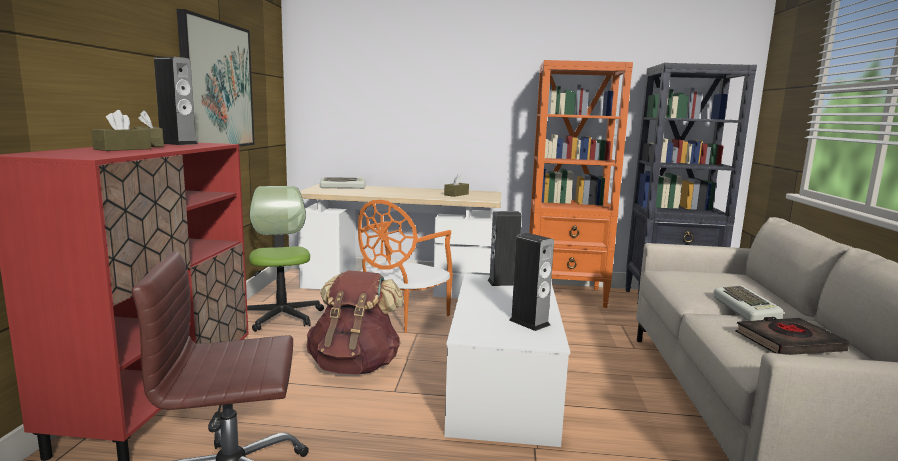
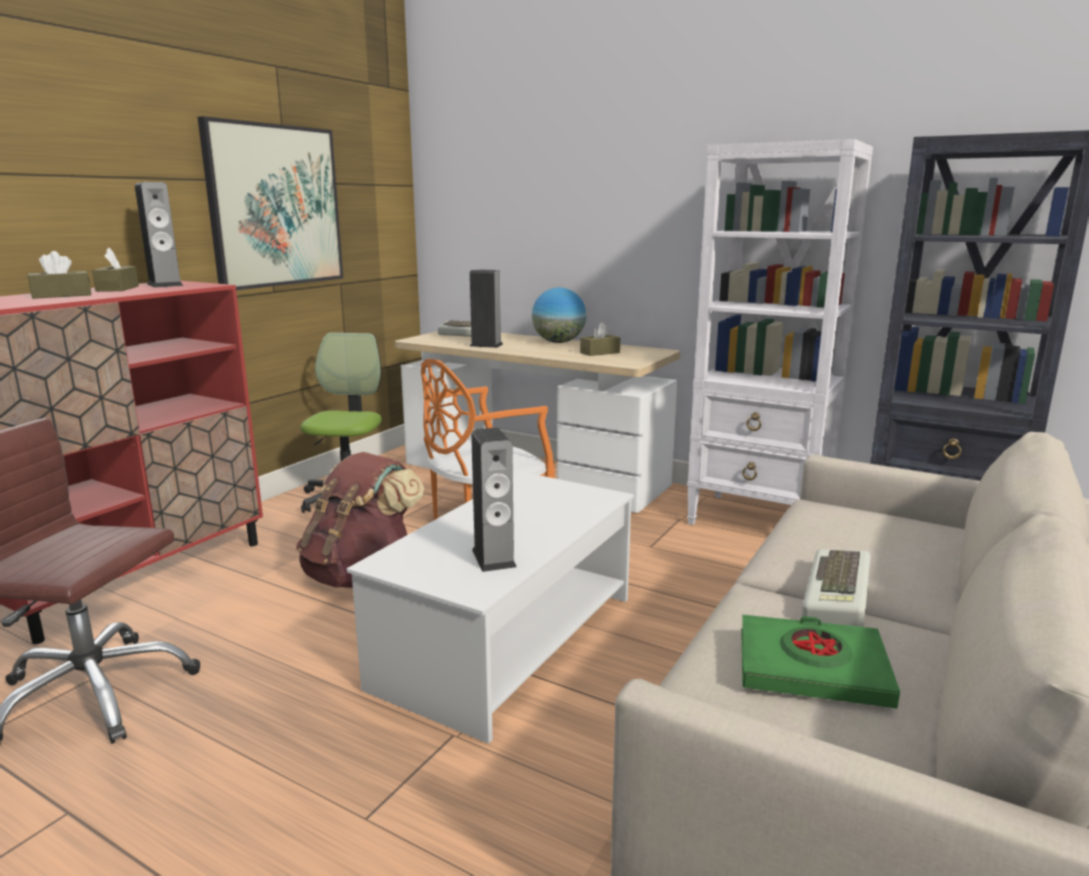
camera: 25 degrees right, 5 degrees up
speaker [488,211,522,286] -> speaker moved to [470,269,503,348]
orange bookcase [529,60,633,308] -> white bookcase [687,139,873,525]
black book [735,317,850,355] -> green book [741,615,900,709]
none -> globe [532,288,586,343]

